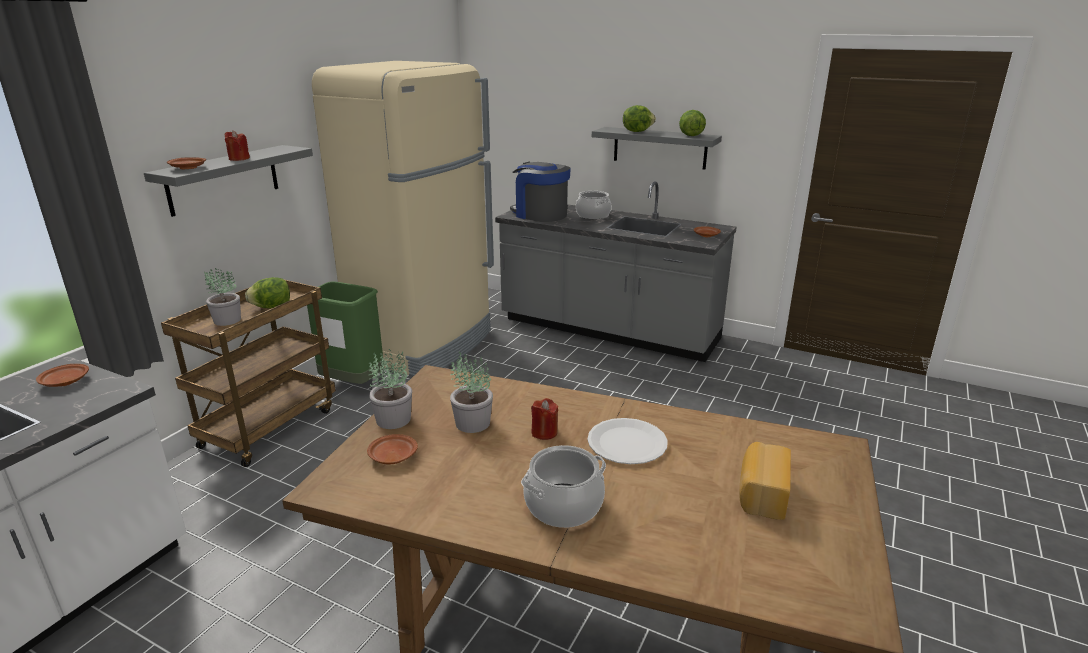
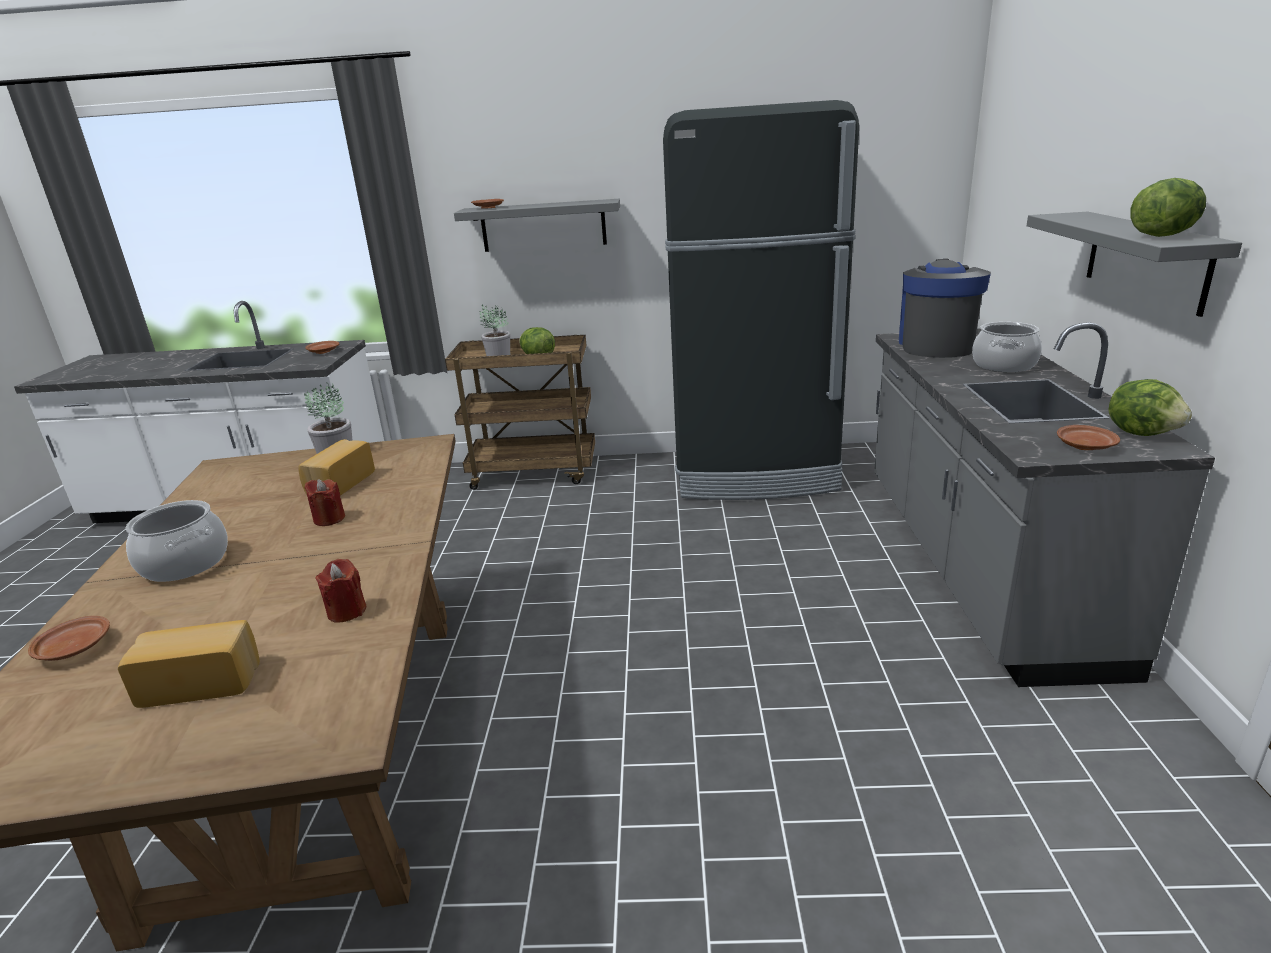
camera: 65 degrees right, 0 degrees up
red candle [225,130,250,161] -> red candle moved to [316,559,366,622]
green trash can [307,282,384,384] -> none
beige fridge [312,61,494,376] -> black fridge [663,100,859,500]
brown plate [367,434,418,465] -> brown plate moved to [28,616,110,661]
potted plant [450,351,493,433] -> bread [298,439,375,496]
white plate [587,418,668,464] -> none
lettuce [623,105,656,132] -> lettuce moved to [1109,379,1192,436]

